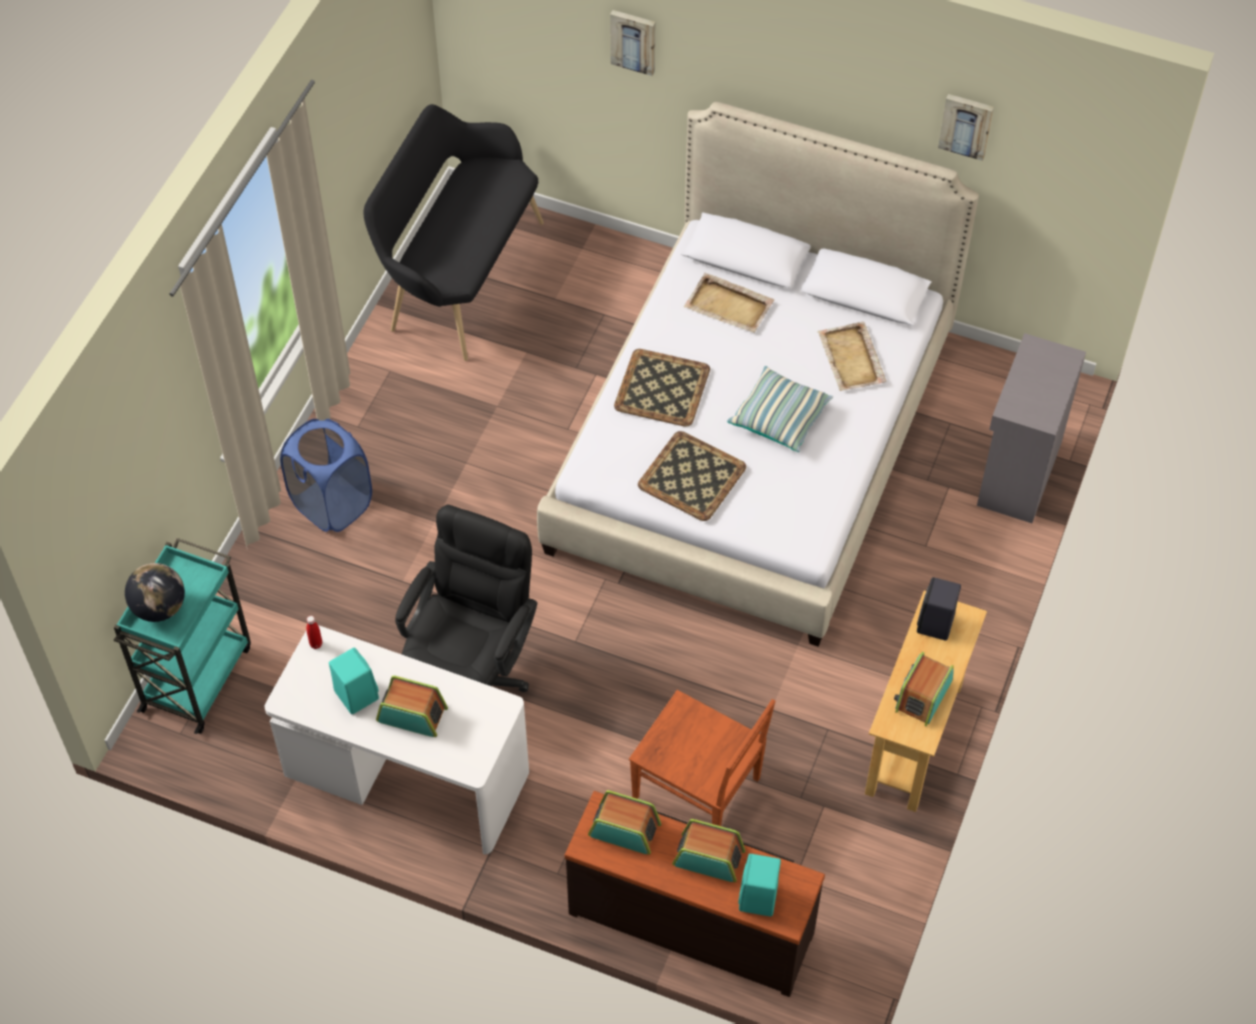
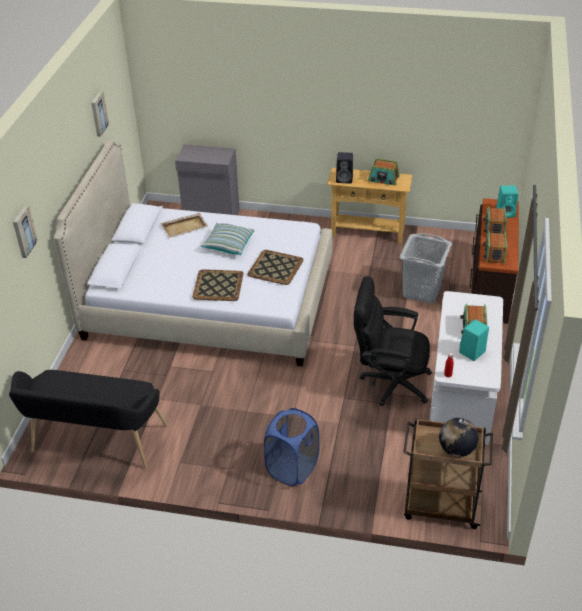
camera: 100 degrees left, 15 degrees down
turquoise cart [114,538,251,734] -> brown cart [403,418,493,529]
brown chair [629,690,775,826] -> grey laundry basket [400,233,452,304]
beige tray [684,273,774,333] -> none

